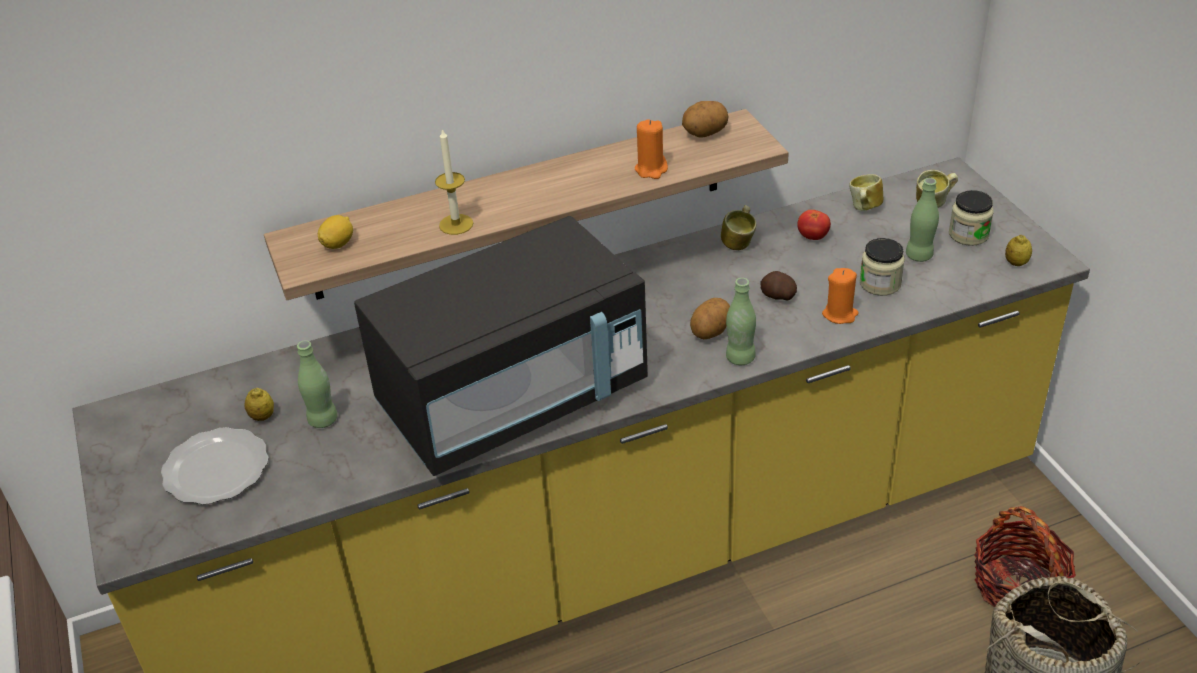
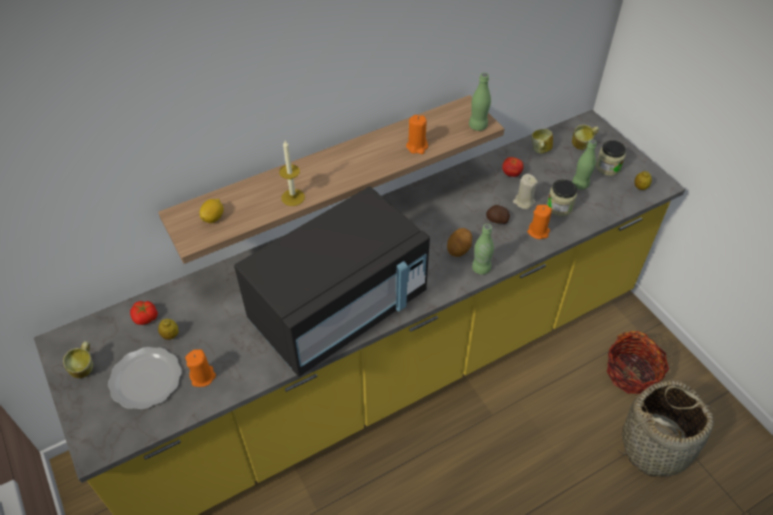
camera: 10 degrees left, 10 degrees up
green bottle [297,340,338,428] -> green bottle moved to [469,72,491,131]
potato [682,101,728,138] -> none
mug [721,205,756,250] -> mug moved to [63,341,93,378]
none -> tomato [130,301,158,325]
none -> orange candle [185,349,216,387]
none -> beige candle [513,174,538,209]

